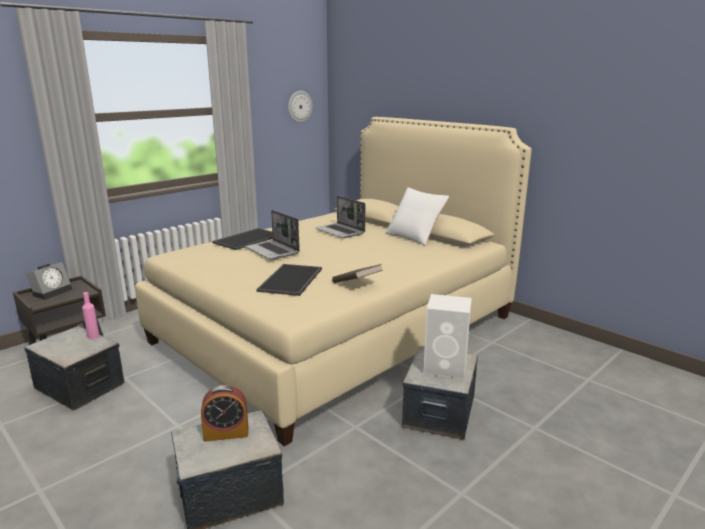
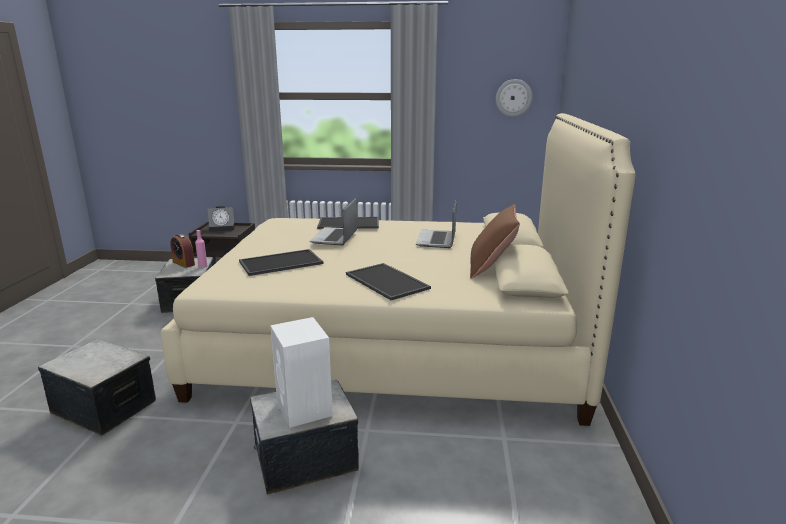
camera: 50 degrees right, 0 degrees up
alarm clock [201,385,248,442] -> alarm clock moved to [170,234,195,268]
brown book [332,264,383,283] -> none
white pillow [385,187,449,246] -> brown pillow [470,204,520,279]
none -> tray [346,263,431,300]

